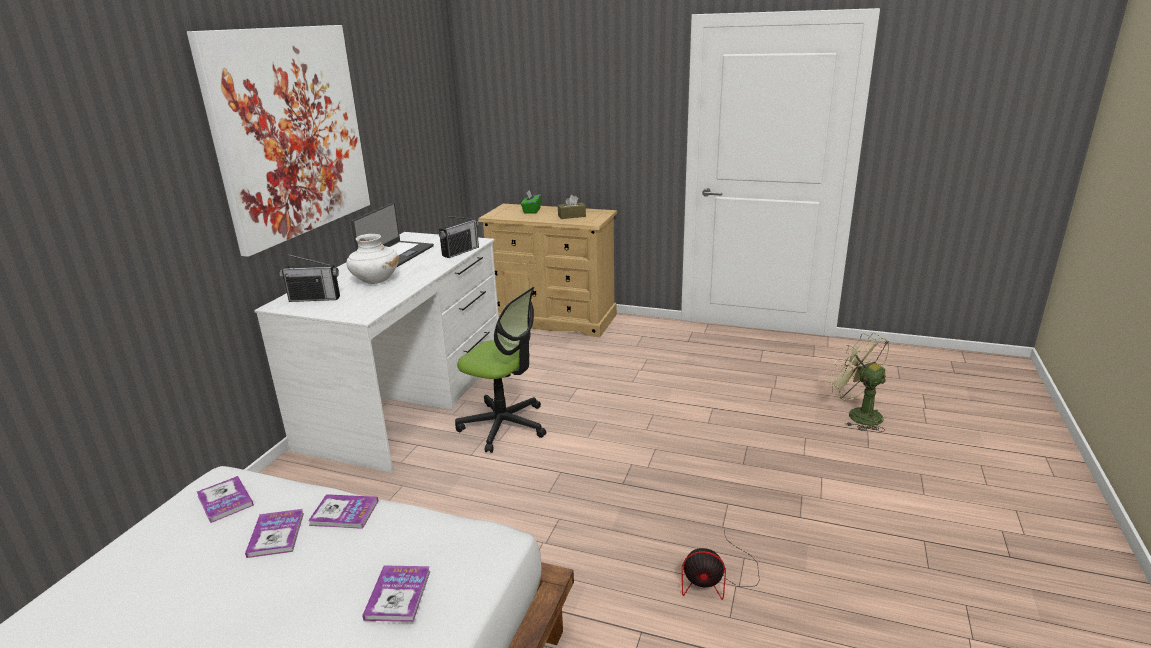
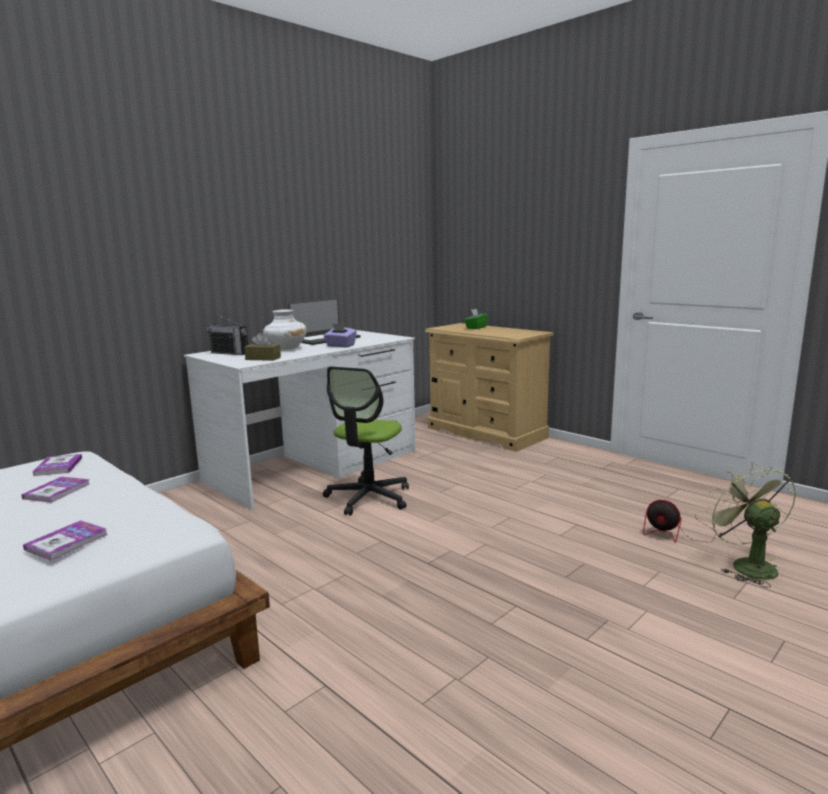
camera: 25 degrees right, 10 degrees down
picture [187,25,370,257] -> none
book [308,494,378,529] -> none
radio [439,216,479,258] -> none
office chair [455,287,546,453] -> office chair turned 60 degrees clockwise [323,366,409,516]
brown tissue box [558,195,586,219] -> brown tissue box moved to [244,332,281,361]
fan [682,532,760,600] -> fan moved to [643,500,716,543]
none -> purple tissue box [324,324,357,347]

